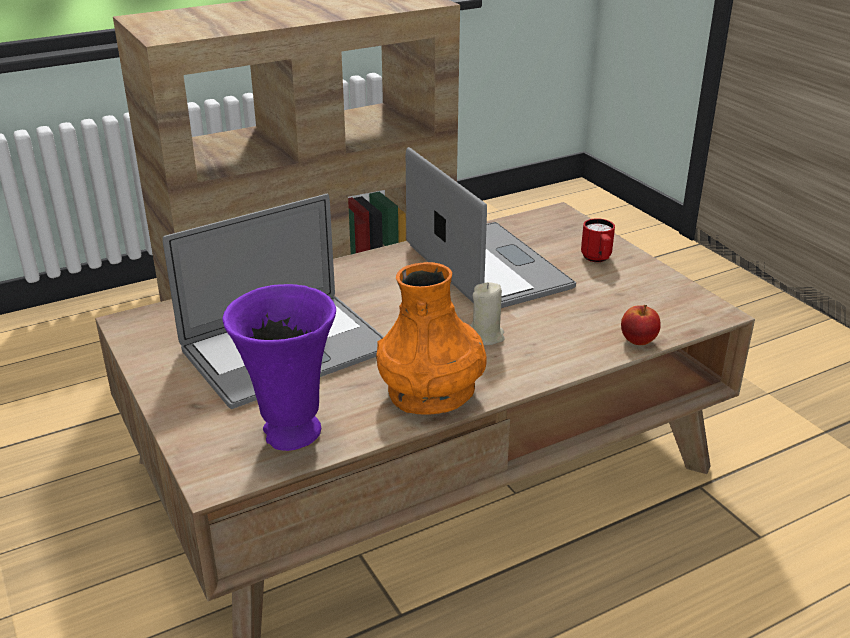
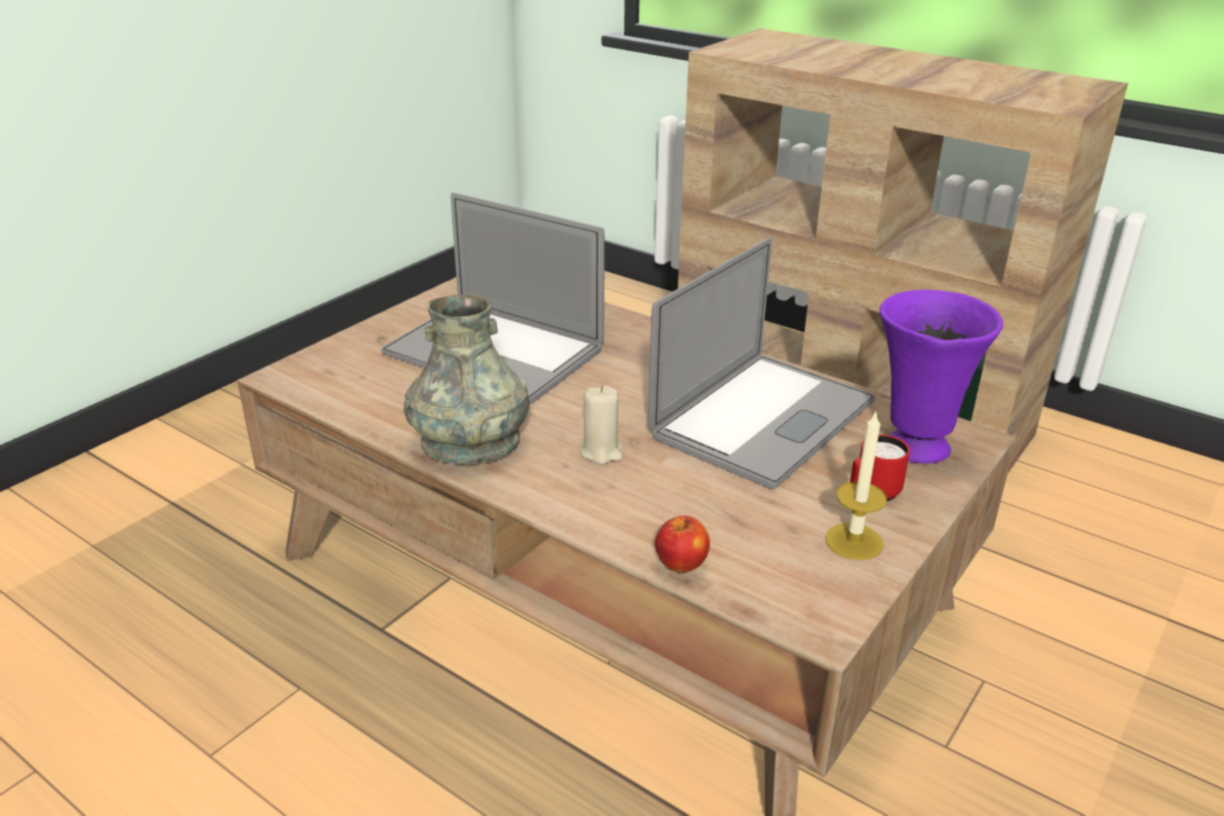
camera: 65 degrees right, 0 degrees up
purple vase [222,284,336,451] -> purple vase moved to [880,290,1003,464]
orange vase [376,262,487,415] -> grey vase [404,294,530,465]
none -> candle [825,410,887,560]

